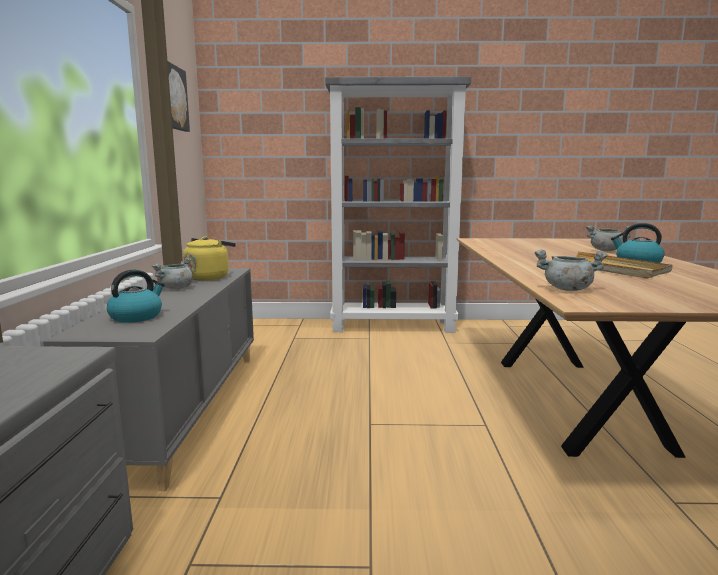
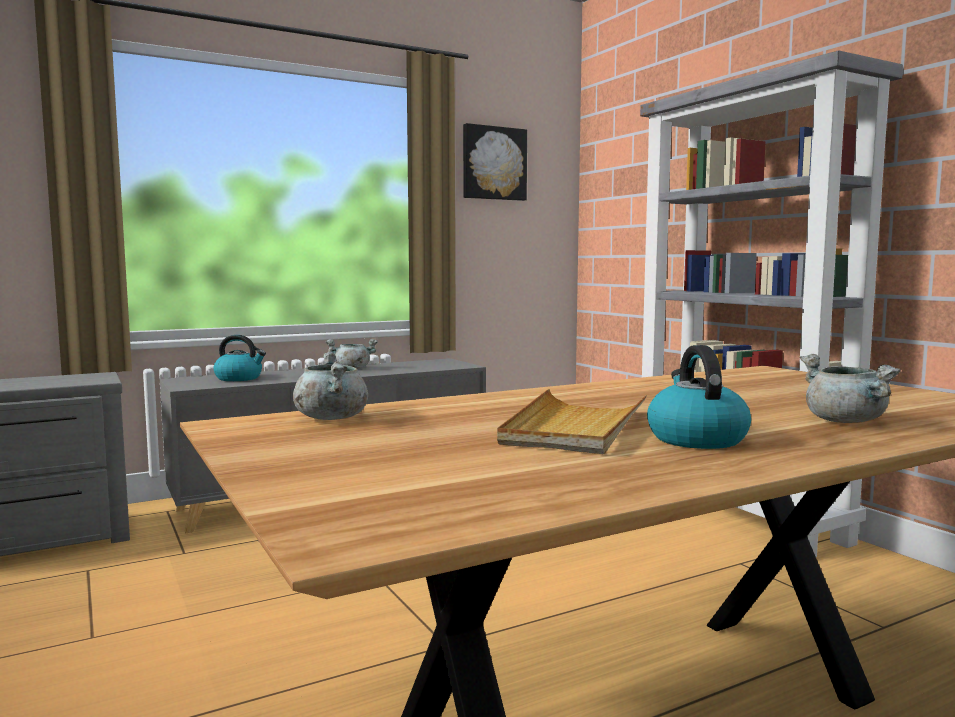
camera: 60 degrees right, 5 degrees down
yellow kettle [183,237,236,281] -> none

